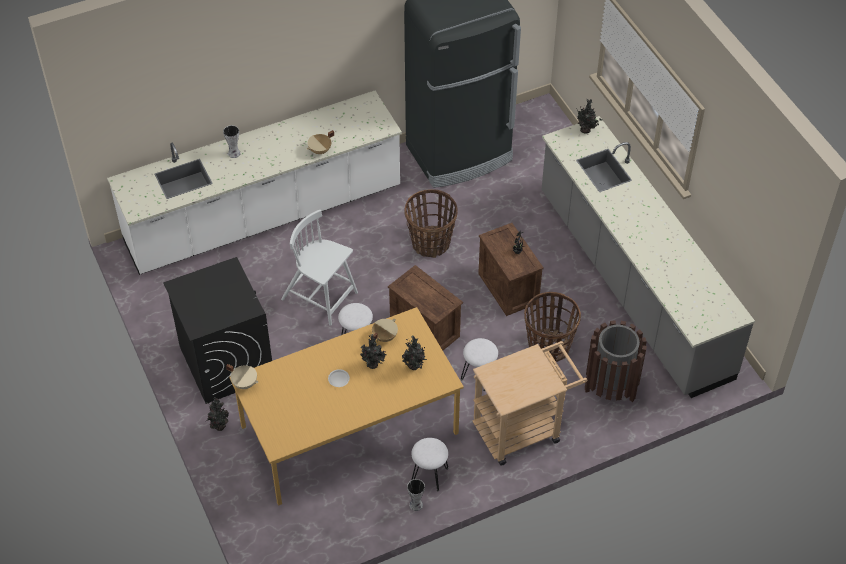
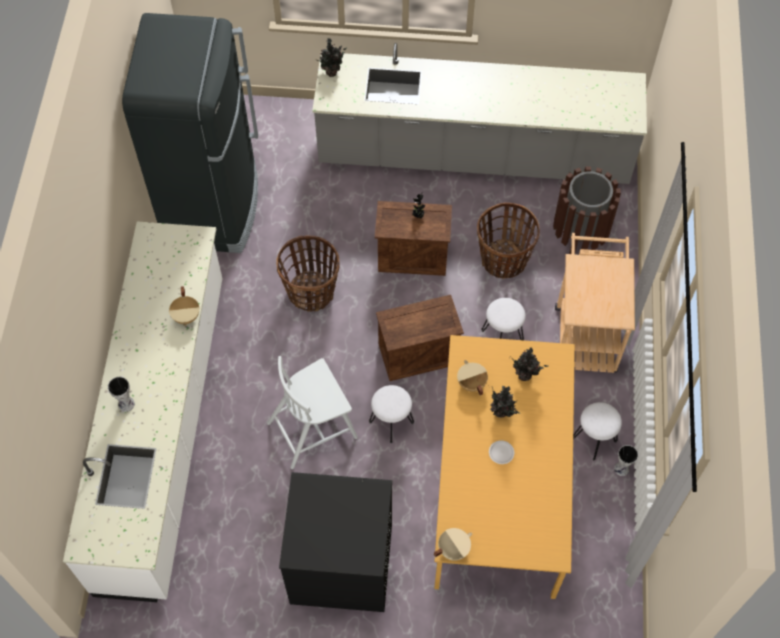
camera: 60 degrees left, 10 degrees up
potted plant [206,397,229,431] -> none

